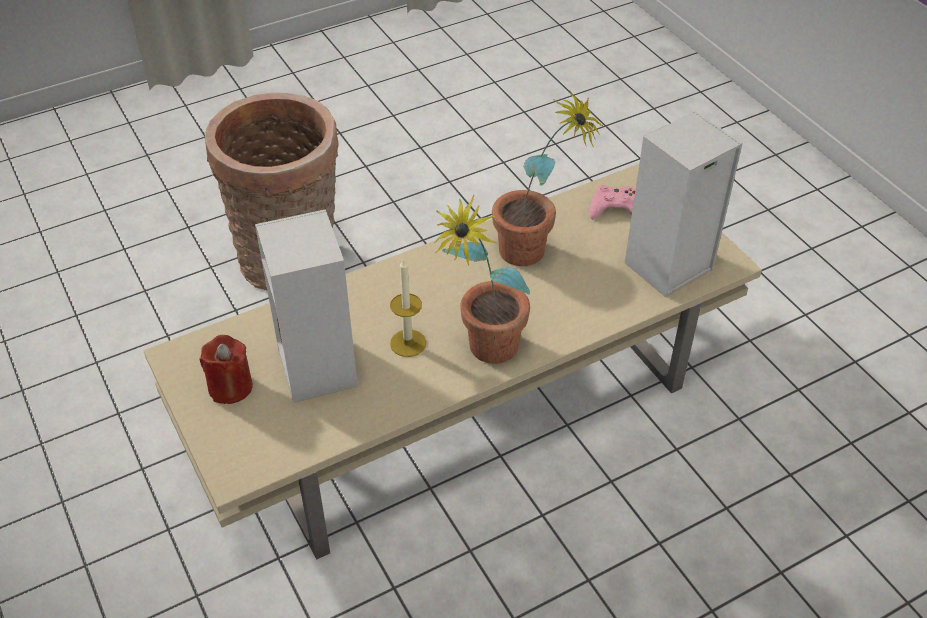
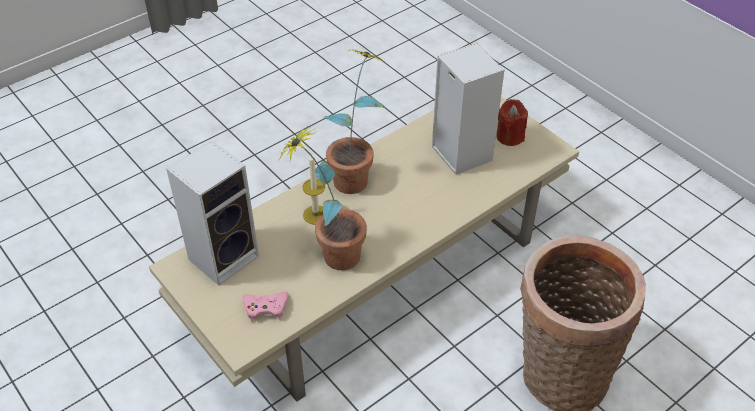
camera: 170 degrees right, 0 degrees up
candle [390,258,426,357] -> candle moved to [302,154,325,225]

